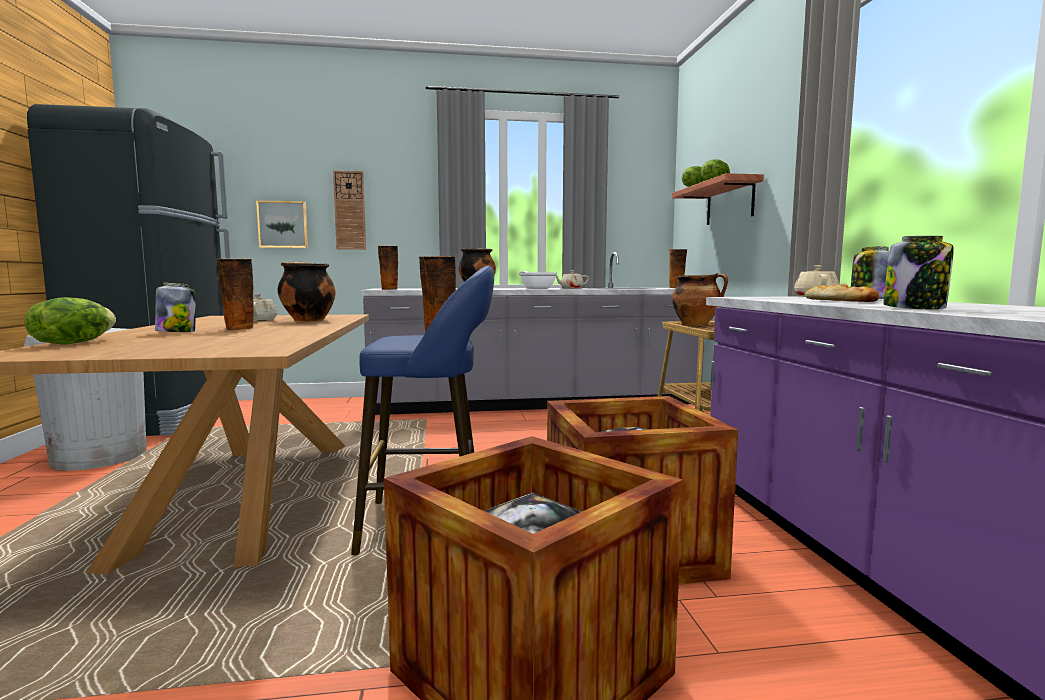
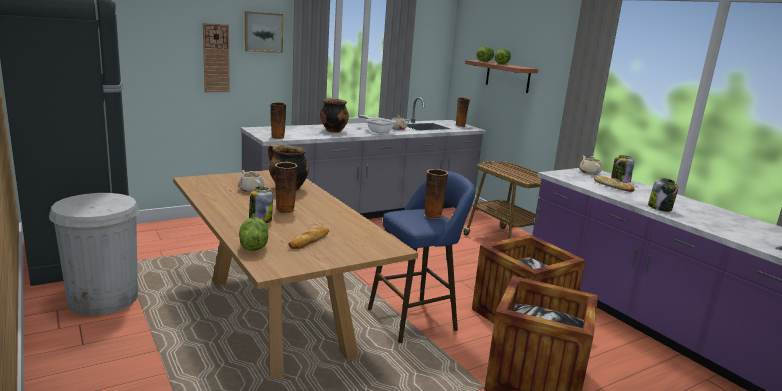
camera: 25 degrees left, 10 degrees up
picture [256,200,308,248] -> picture moved to [245,11,283,53]
cooking pot [672,273,728,325] -> none
none -> bread [289,226,329,249]

